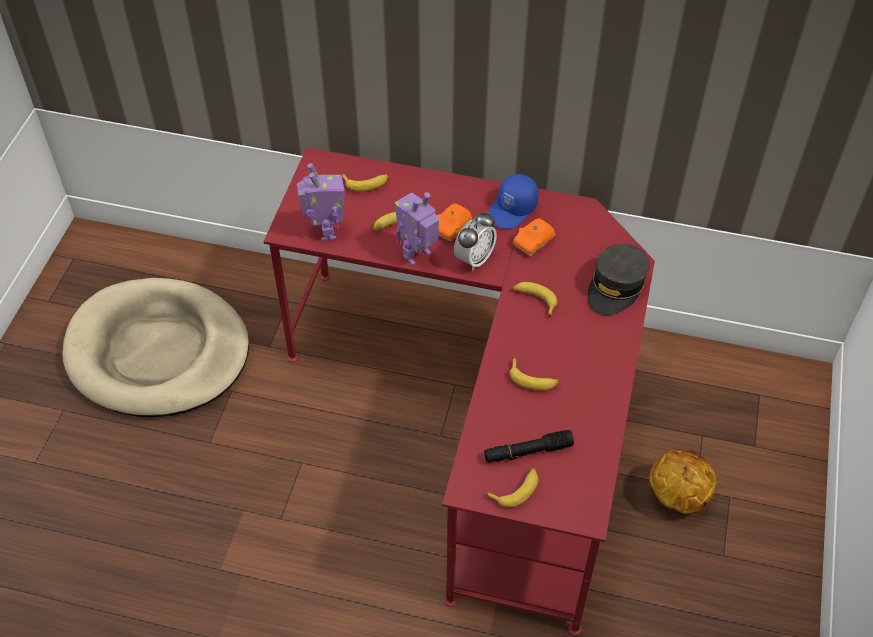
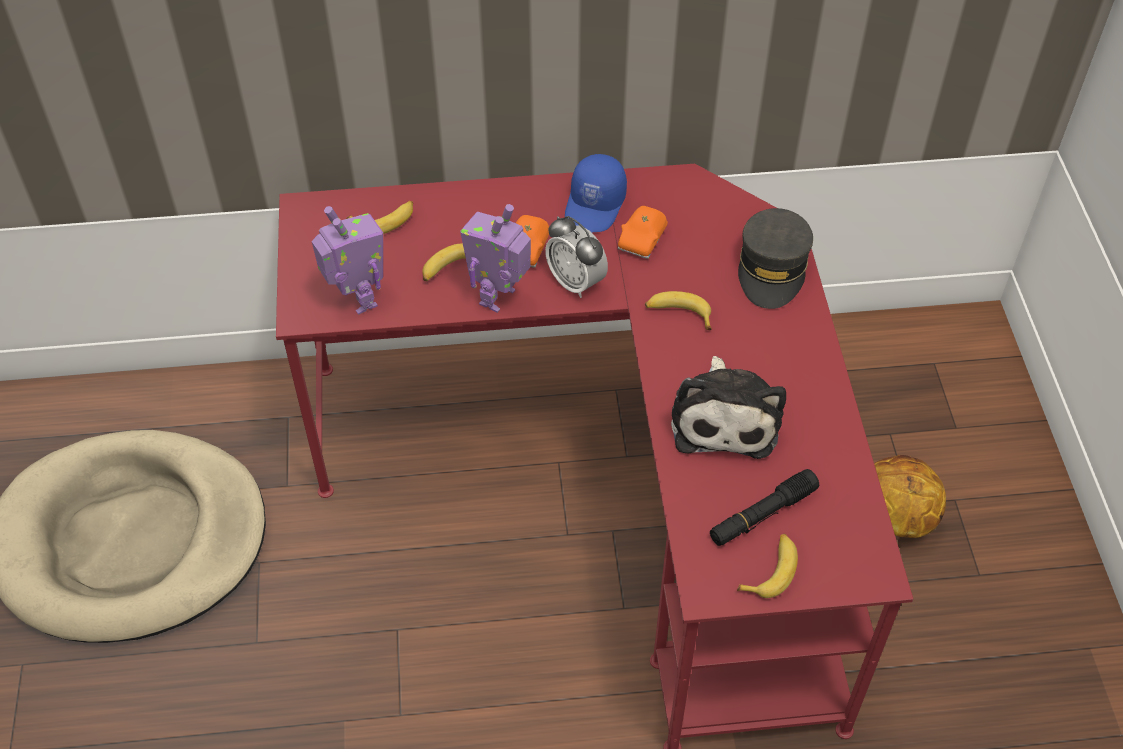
camera: 20 degrees left, 0 degrees up
alarm clock [454,212,497,271] -> alarm clock turned 120 degrees clockwise [545,216,608,298]
banana [509,358,559,390] -> plush toy [671,356,786,459]

